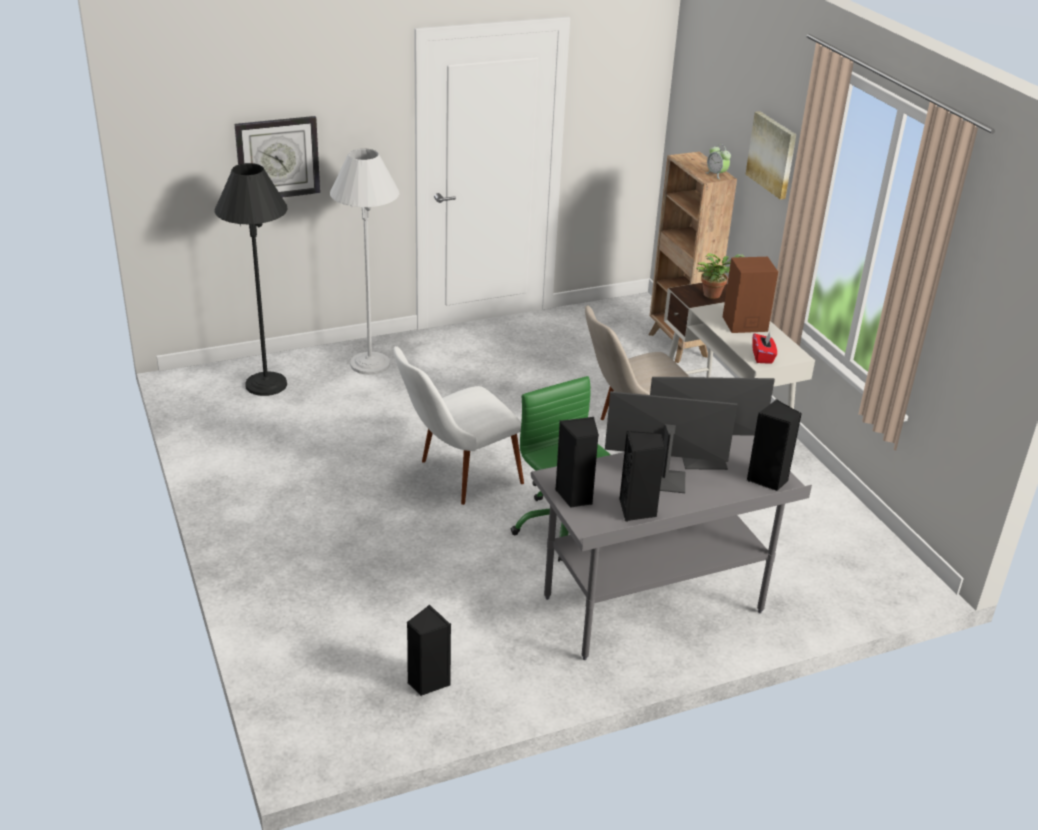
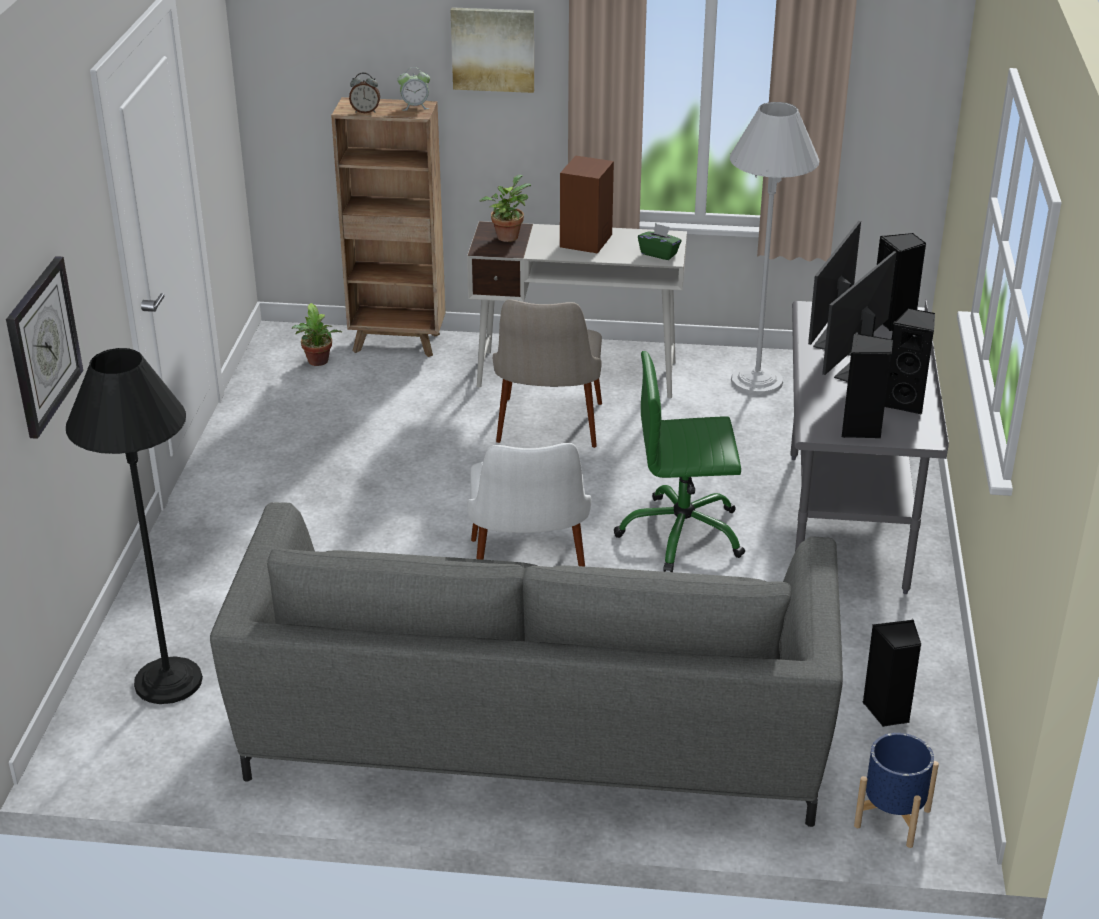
camera: 60 degrees left, 0 degrees up
white floor lamp [330,148,399,375] -> white floor lamp moved to [730,102,819,395]
red tissue box [752,332,777,364] -> green tissue box [638,223,682,260]
none -> grey sofa [210,502,843,827]
none -> potted plant [292,303,342,366]
none -> alarm clock [349,72,380,113]
none -> blue planter [854,733,939,848]

